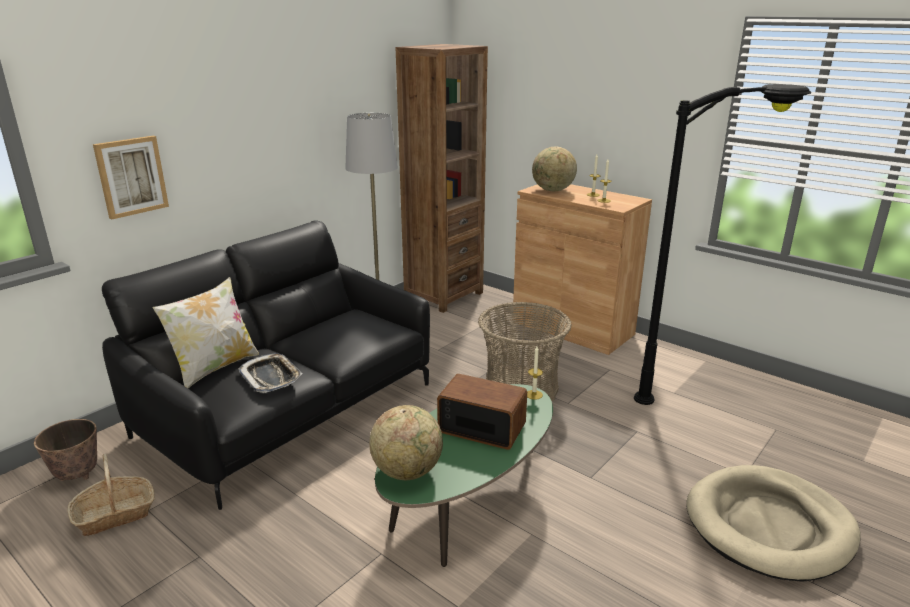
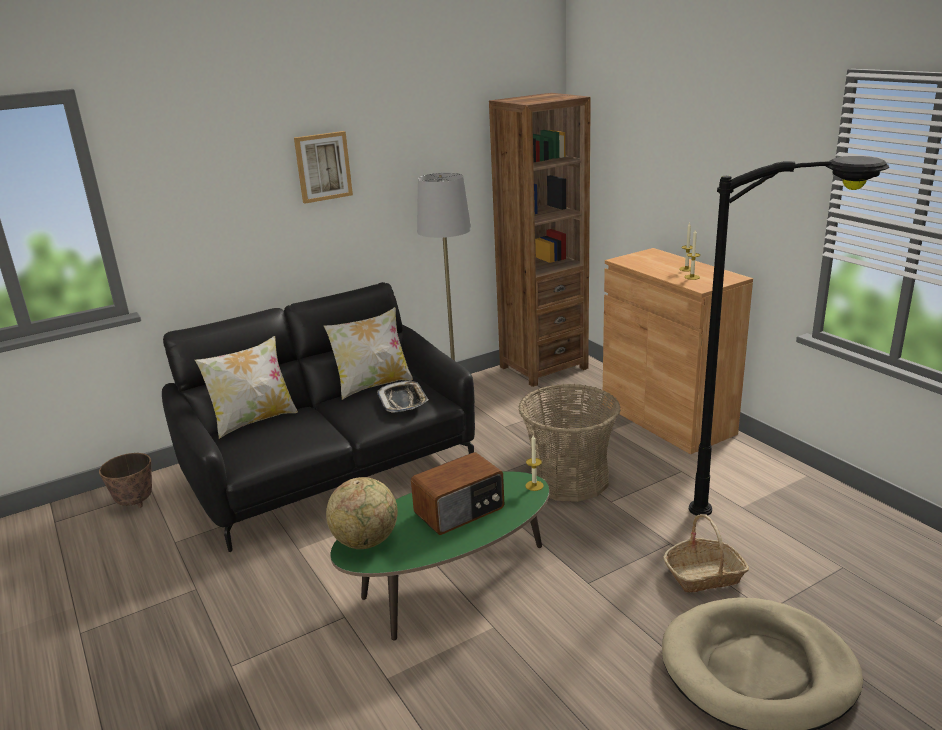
camera: 20 degrees right, 0 degrees up
basket [68,454,155,536] -> basket moved to [664,514,749,593]
picture [93,136,169,219] -> picture moved to [294,131,353,204]
tray [239,353,303,393] -> tray moved to [378,381,428,413]
radio [437,374,527,450] -> radio turned 105 degrees clockwise [411,452,504,535]
globe [532,147,577,192] -> none
none -> pillow [324,307,413,400]

